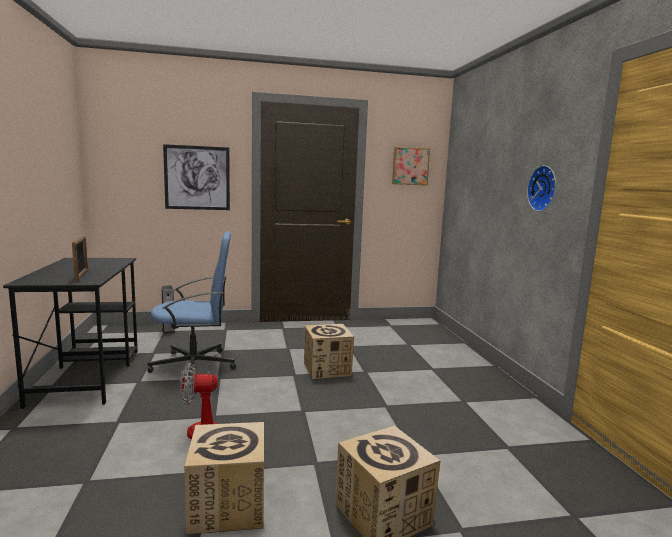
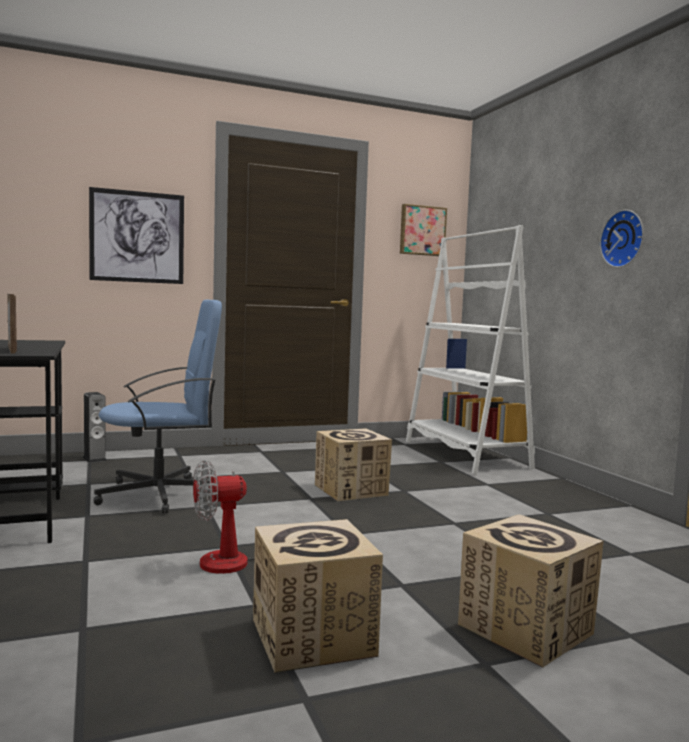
camera: 10 degrees left, 5 degrees down
none -> white bookcase [406,225,535,474]

